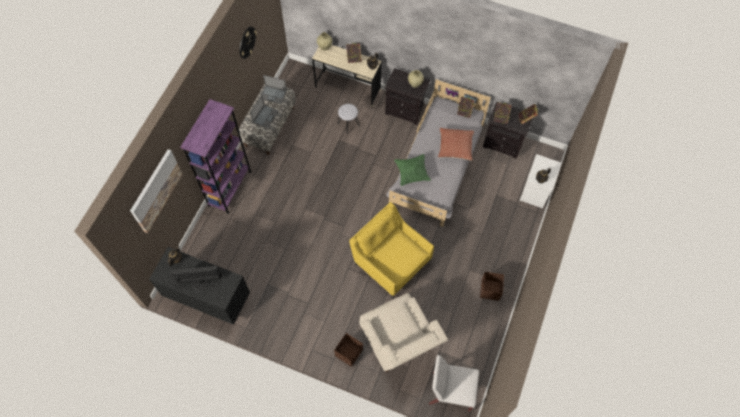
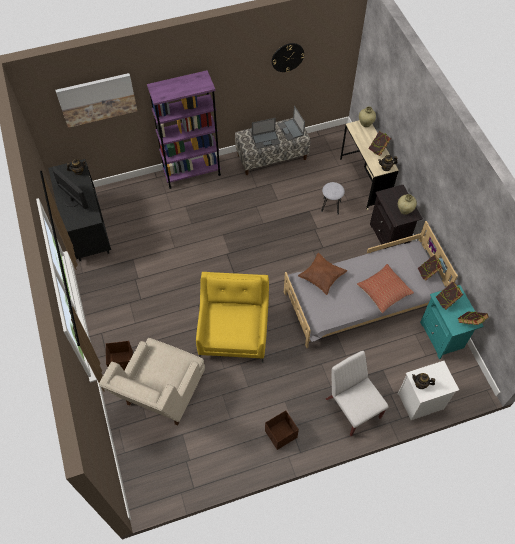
camera: 50 degrees right, 5 degrees down
green pillow [394,154,431,186] -> brown pillow [298,253,347,295]
white chair [429,355,479,412] -> white chair moved to [326,351,389,436]
black nightstand [483,102,533,159] -> turquoise nightstand [420,285,484,359]

